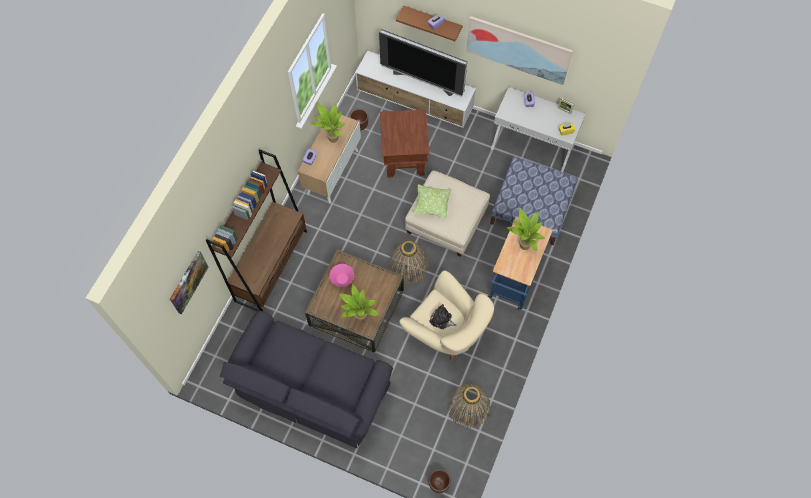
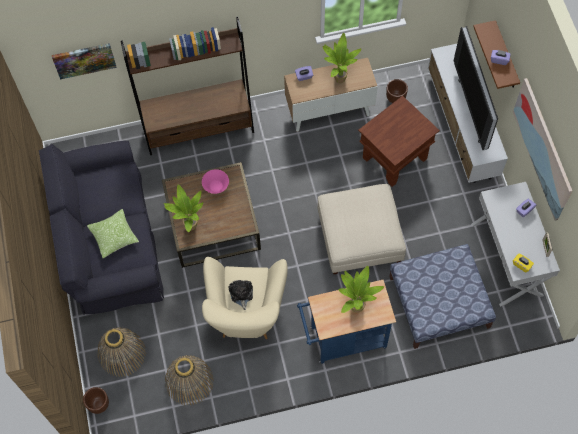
camera: 55 degrees right, 0 degrees up
basket [388,241,429,284] -> basket moved to [97,327,146,377]
pillow [413,184,452,218] -> pillow moved to [87,209,139,258]

